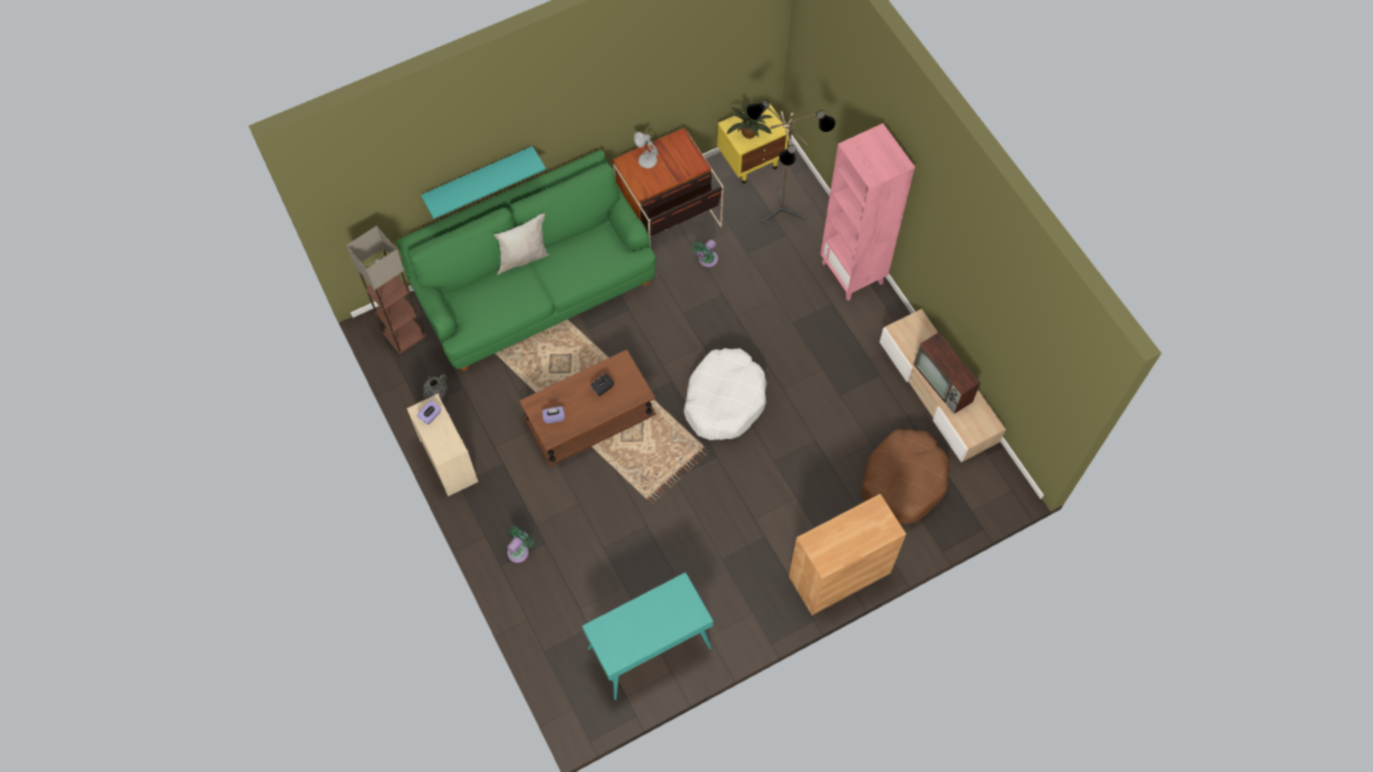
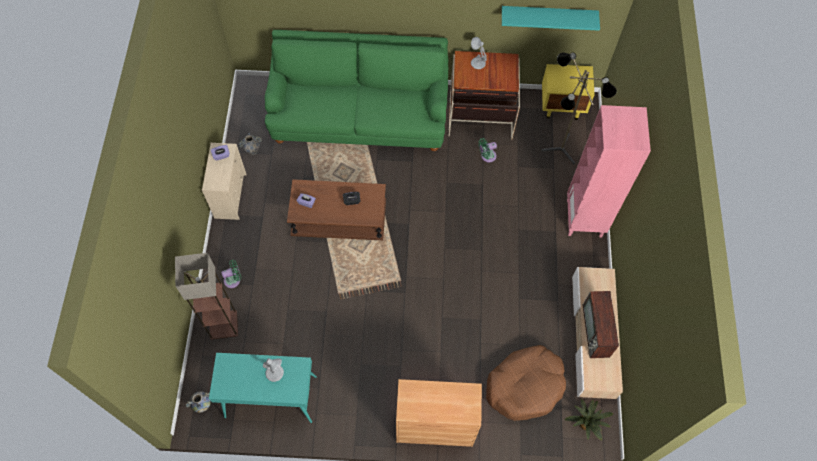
camera: 30 degrees right, 0 degrees up
floor lamp [346,226,426,354] -> floor lamp moved to [175,253,238,340]
turquoise shelf [421,146,546,219] -> turquoise shelf moved to [502,6,600,31]
white pillow [494,213,549,275] -> none
white dog bed [684,348,767,440] -> none
potted plant [727,101,773,139] -> potted plant moved to [564,399,613,441]
none -> vase [185,391,211,413]
none -> white table lamp [263,358,284,382]

